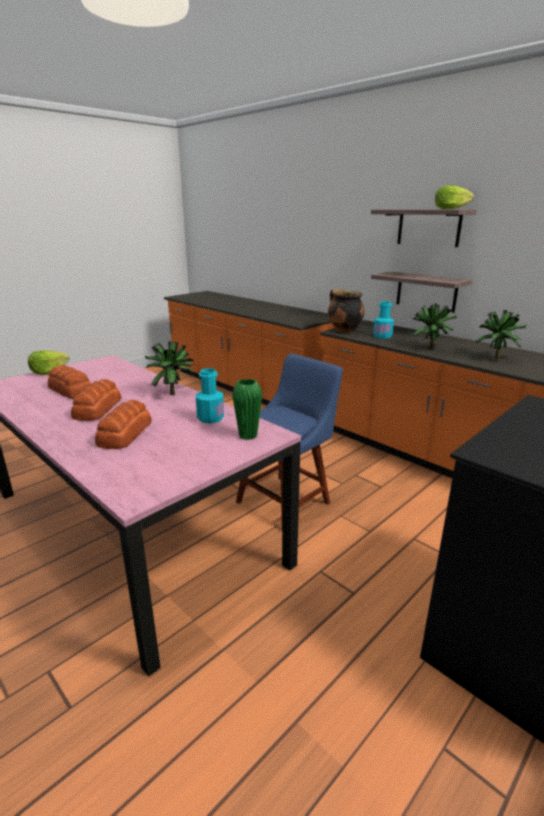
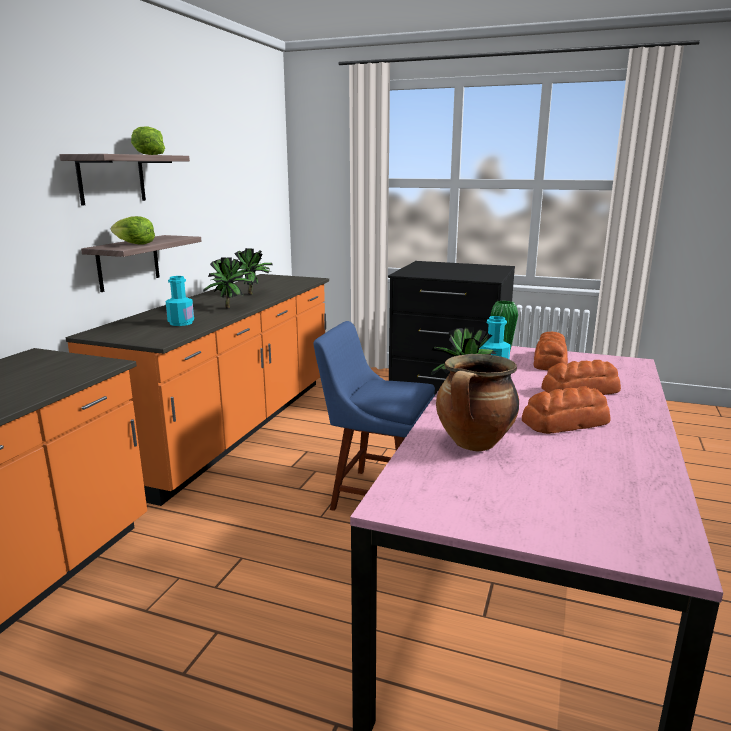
camera: 115 degrees left, 5 degrees down
lettuce [28,350,69,375] -> lettuce moved to [111,216,155,244]
bread [48,365,92,399] -> bread moved to [533,332,568,370]
cooking pot [328,289,364,333] -> cooking pot moved to [436,354,519,451]

